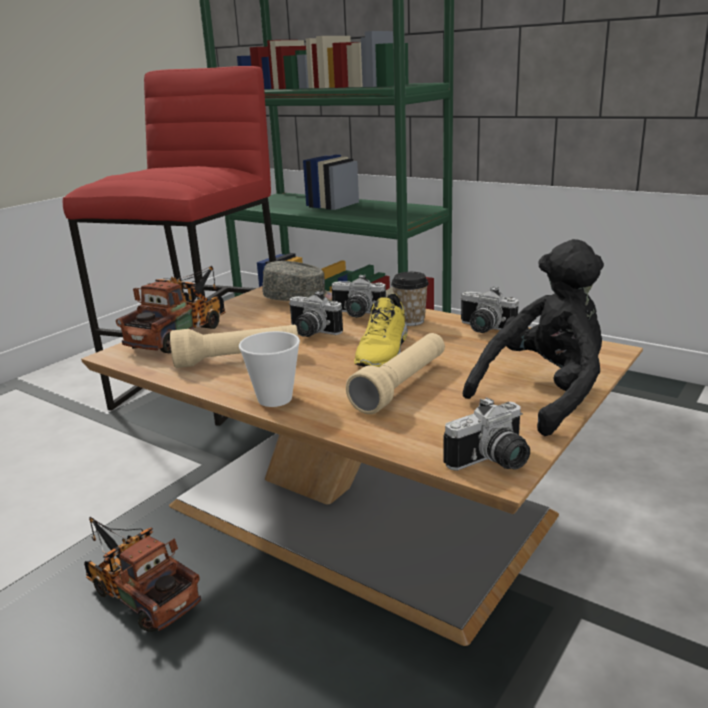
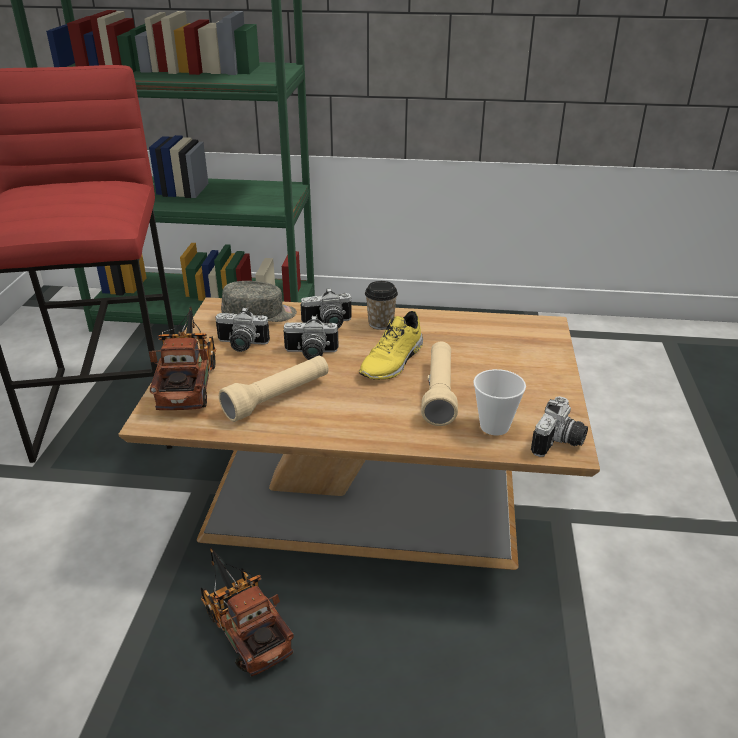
camera: 30 degrees left, 10 degrees up
toy truck [84,517,201,632] -> toy truck turned 45 degrees clockwise [201,547,294,676]
cup [239,331,300,407] -> cup moved to [473,369,526,436]
yellow shoe [354,294,408,367] -> yellow shoe turned 45 degrees clockwise [359,311,423,380]
camera [461,286,519,333] -> camera moved to [216,307,270,352]
black plush toy [463,239,604,436] -> none

